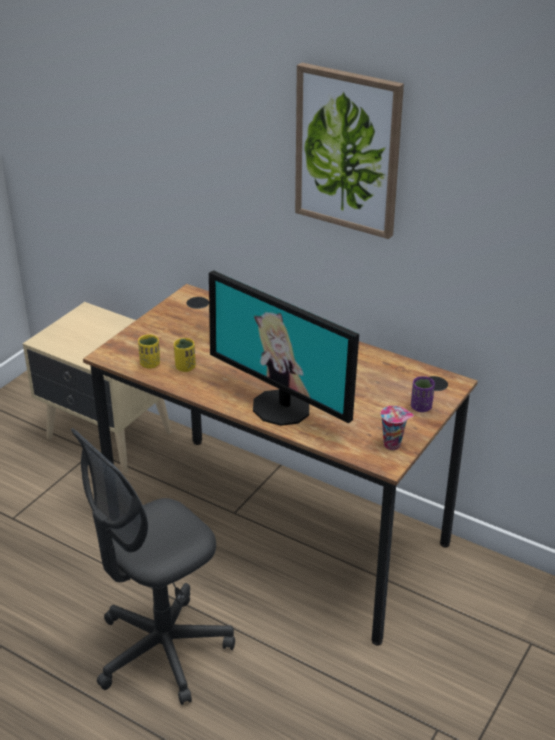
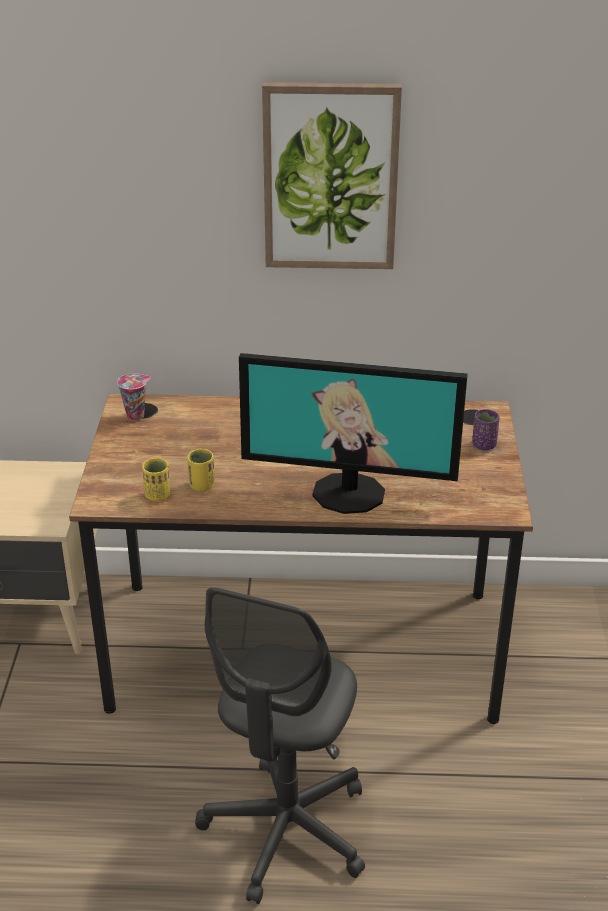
camera: 30 degrees left, 0 degrees up
cup [381,406,414,450] -> cup moved to [117,373,151,421]

